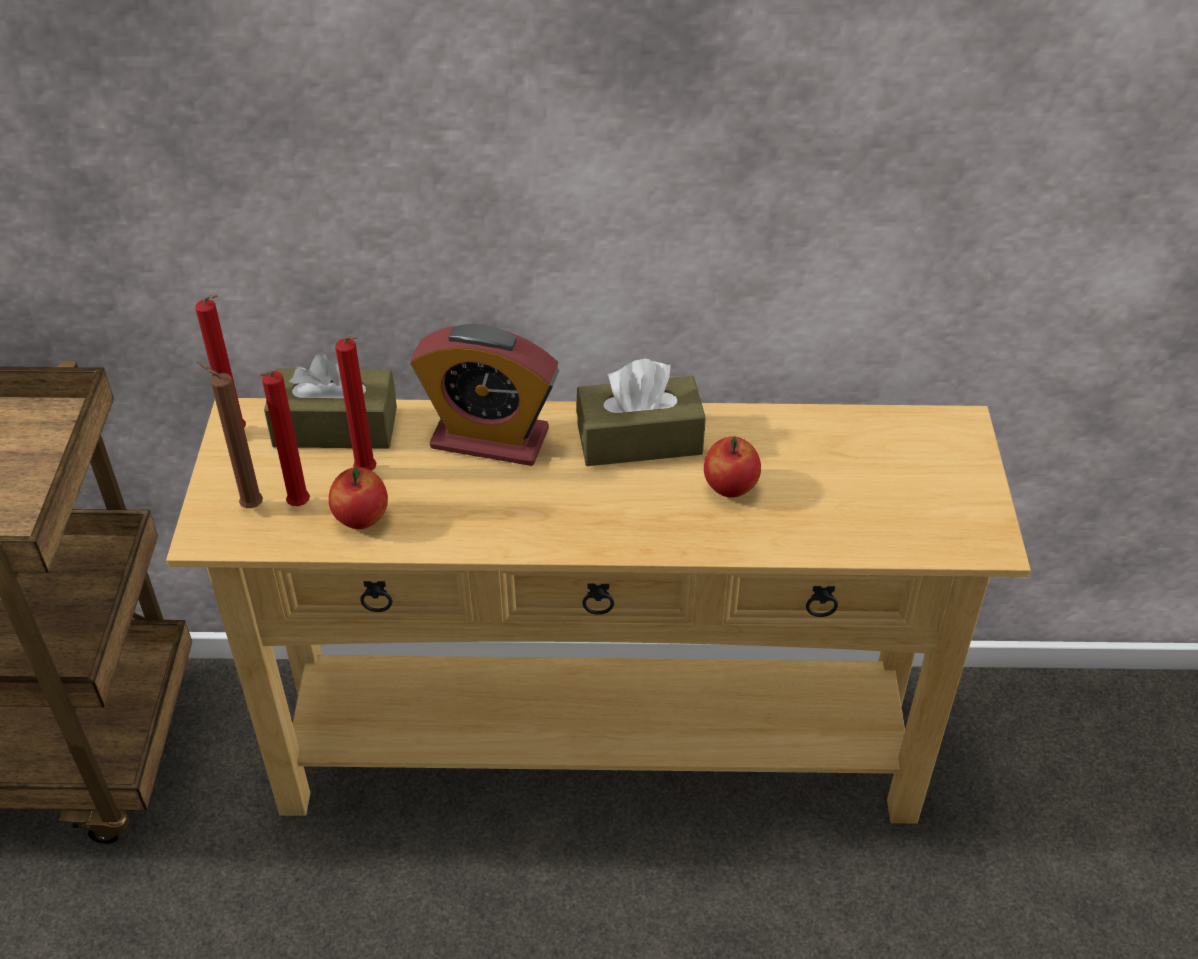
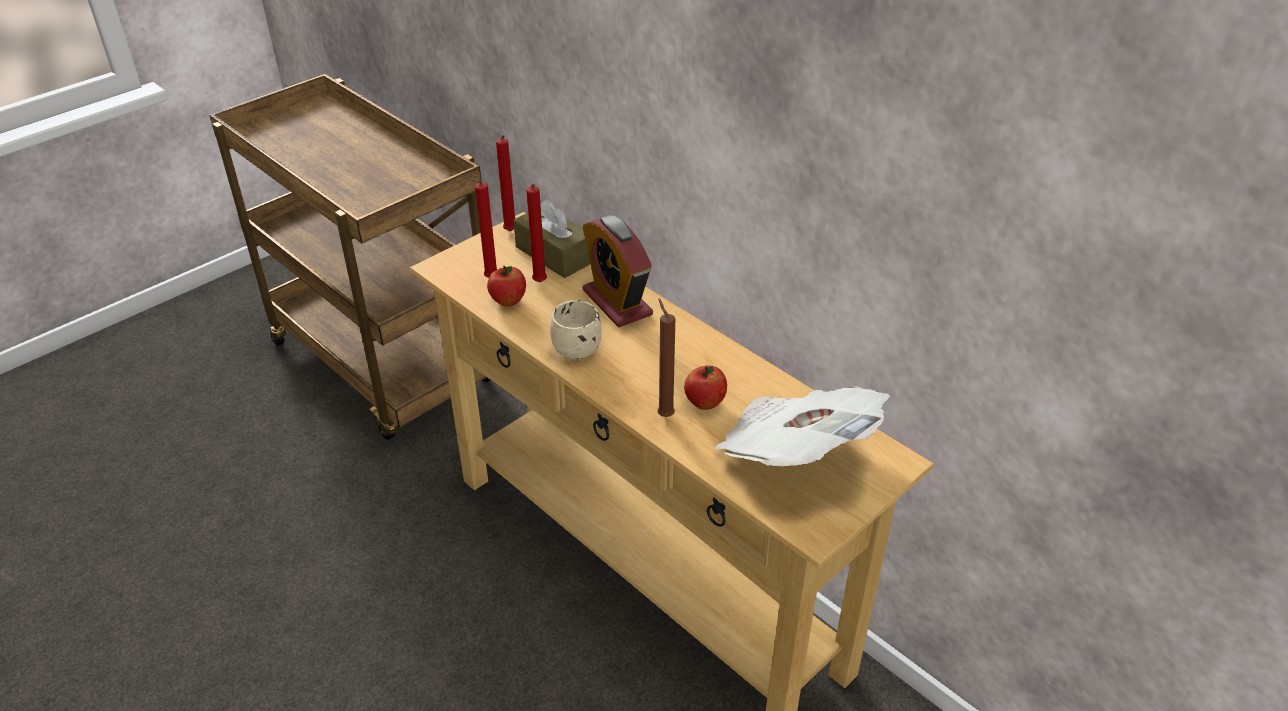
camera: 45 degrees right, 5 degrees down
brown candle [196,361,263,508] -> brown candle moved to [657,298,675,417]
brown tissue box [576,359,706,466] -> none
none -> beige mug [550,300,601,359]
none -> newspaper [714,386,890,466]

